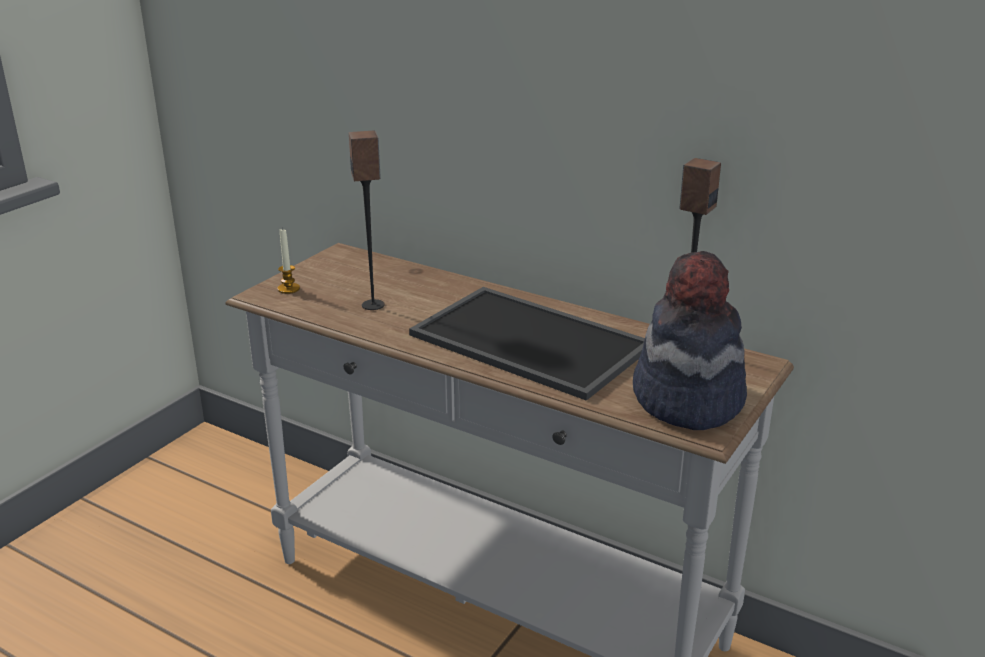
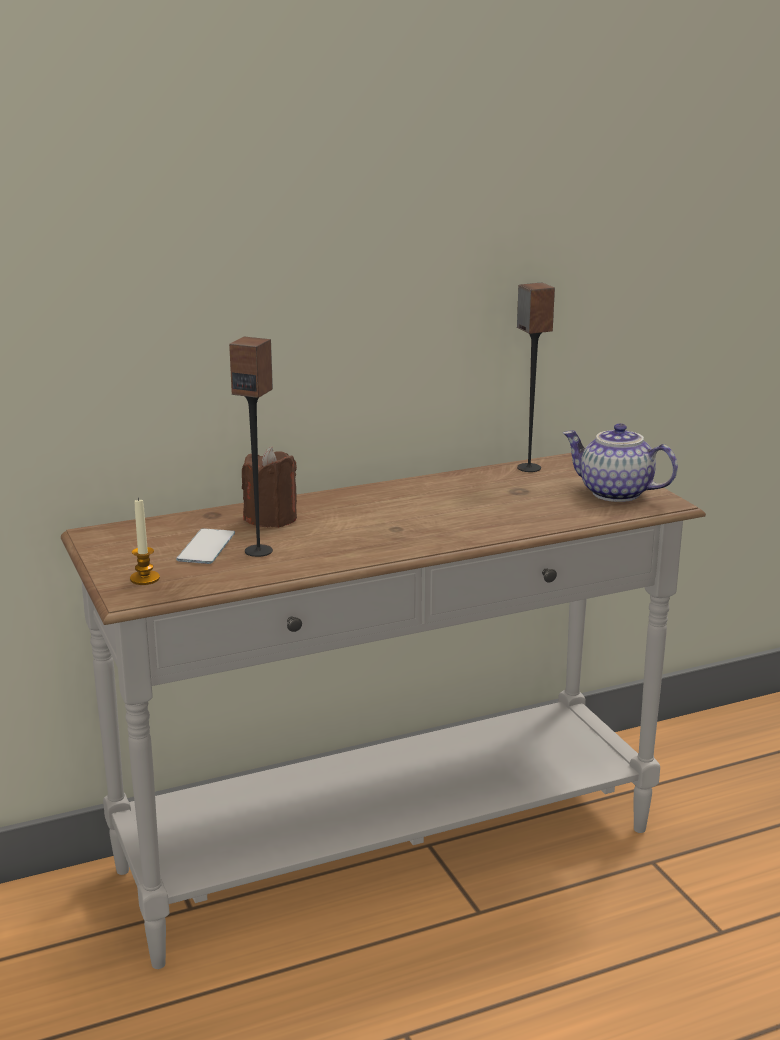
camera: 55 degrees left, 5 degrees down
tray [409,287,645,401] -> none
hat [633,251,747,430] -> teapot [563,423,678,502]
none -> phone [176,528,235,564]
none -> brown candle [242,447,297,528]

